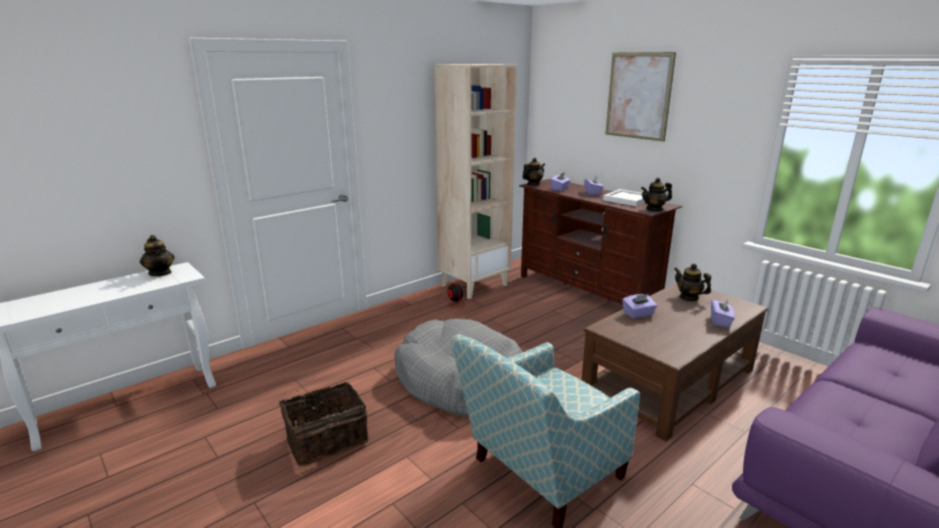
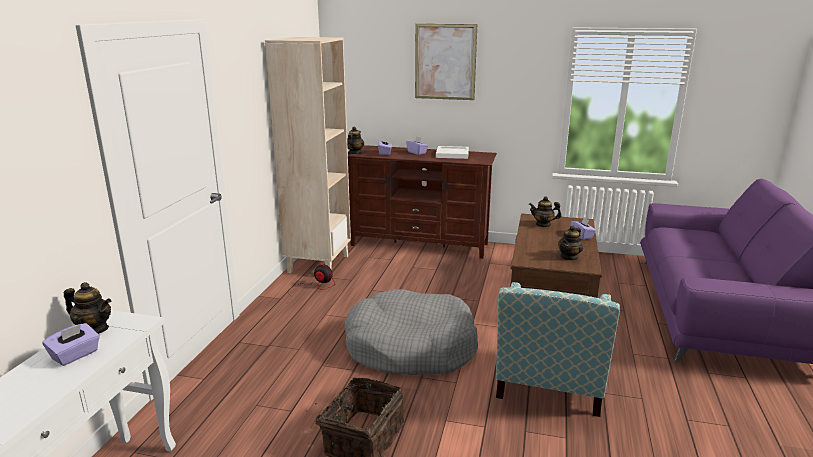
camera: 35 degrees left, 0 degrees up
purple tissue box [622,294,657,319] -> purple tissue box moved to [42,323,100,366]
teapot [641,178,672,212] -> teapot moved to [558,225,583,261]

